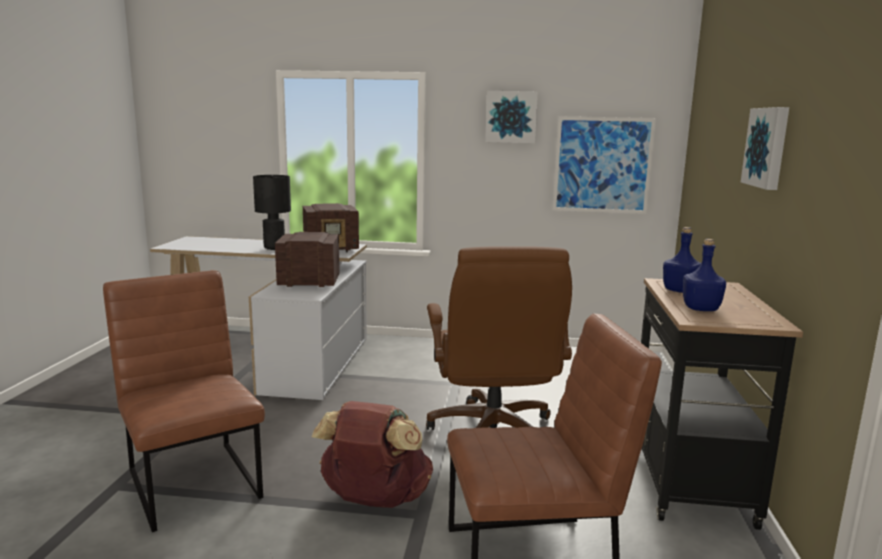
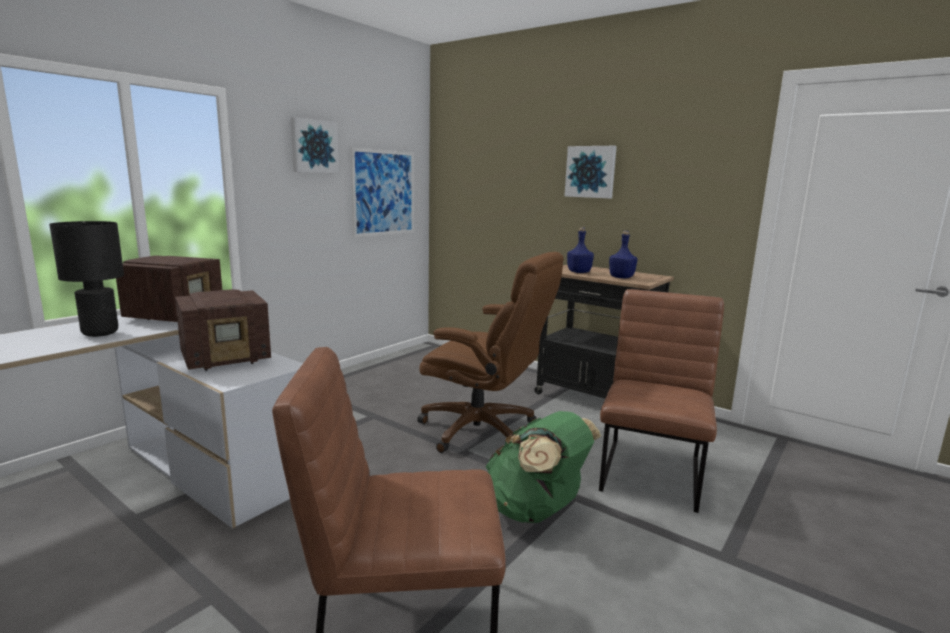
camera: 60 degrees left, 0 degrees up
radio [275,232,340,287] -> radio turned 150 degrees counterclockwise [175,289,271,371]
brown backpack [312,401,433,508] -> green backpack [486,411,601,523]

